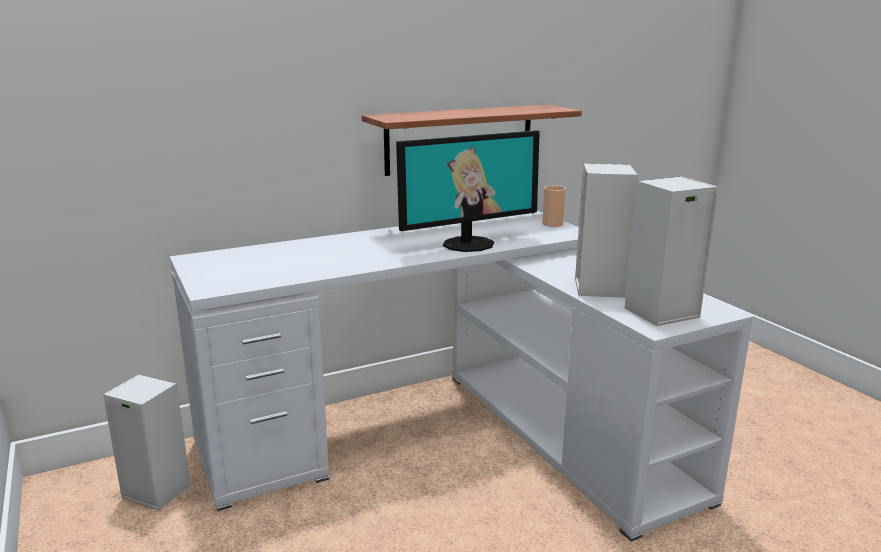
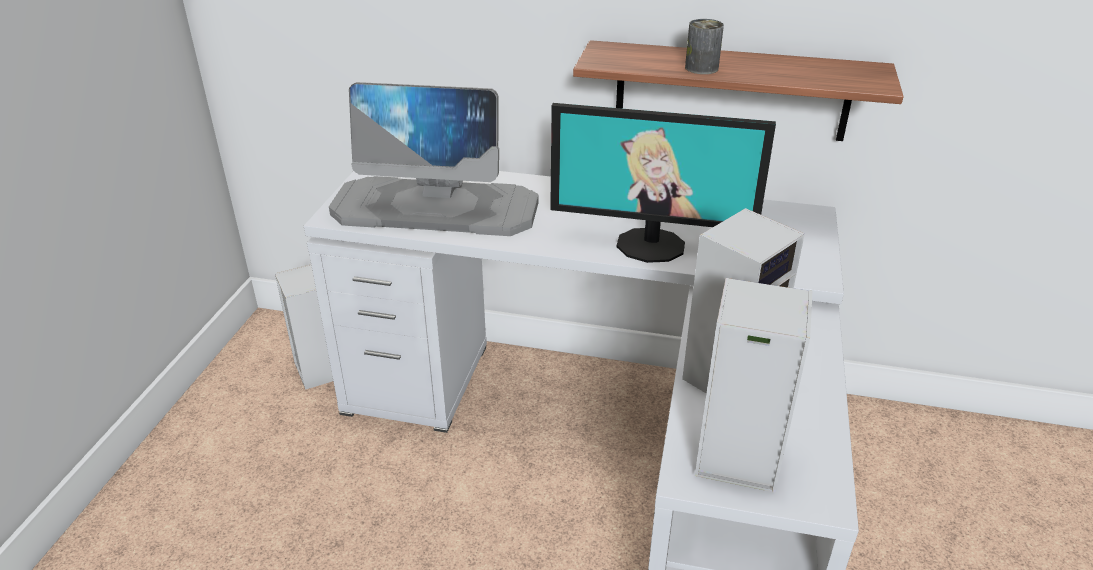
camera: 40 degrees right, 15 degrees up
cup [542,185,566,227] -> none
none -> monitor [329,82,539,236]
none -> can [685,19,724,74]

